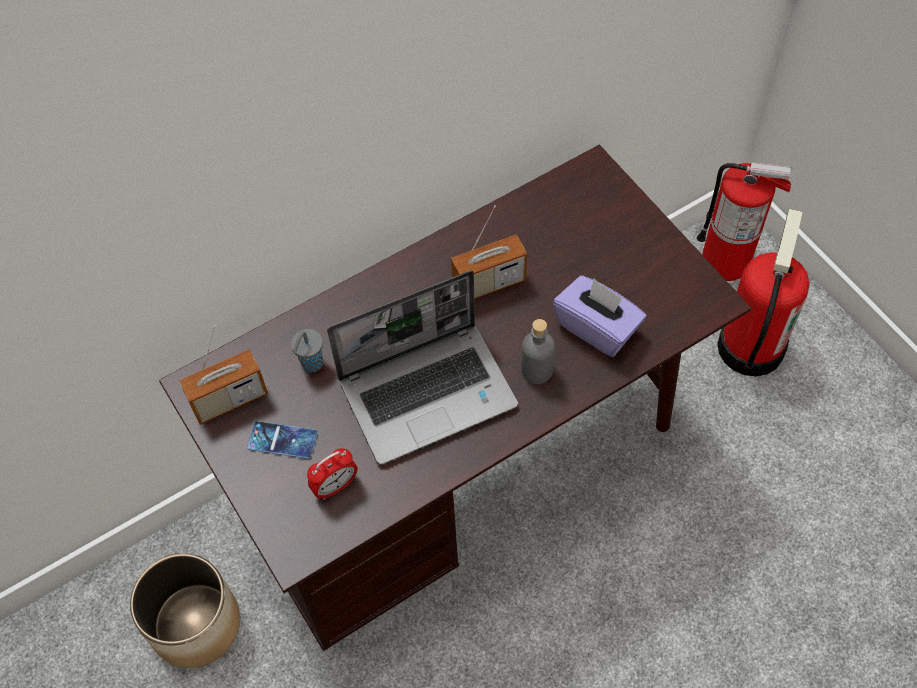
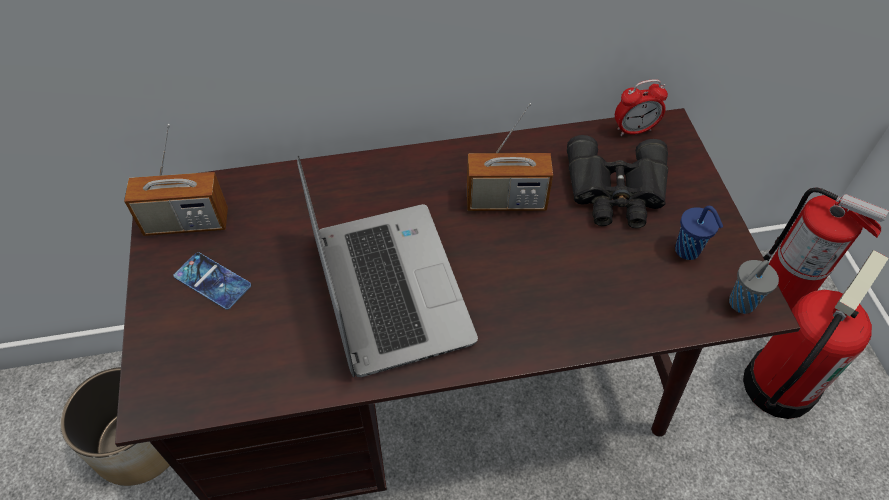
camera: 20 degrees right, 5 degrees down
grey cup [291,329,323,372] -> grey cup moved to [729,260,779,314]
alarm clock [307,448,358,500] -> alarm clock moved to [615,79,668,136]
laptop [327,270,518,464] -> laptop turned 105 degrees counterclockwise [297,156,478,378]
grey bottle [521,319,555,384] -> none
purple tissue box [553,275,646,357] -> none
none -> black binoculars [567,135,668,228]
none -> blue cup [675,206,723,260]

